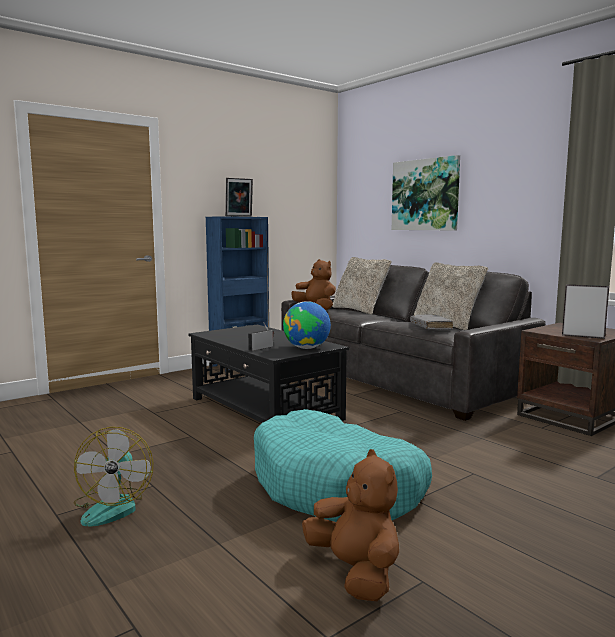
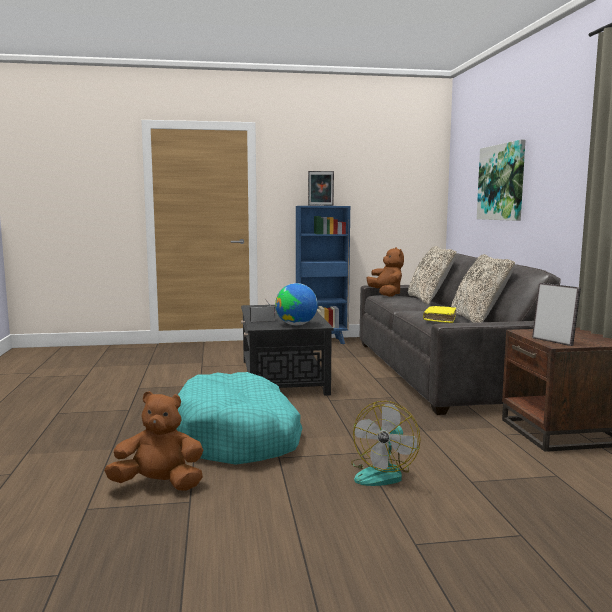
camera: 30 degrees right, 0 degrees up
fan [74,427,153,527] -> fan moved to [351,401,421,486]
brown plush toy [302,449,399,601] -> brown plush toy turned 90 degrees counterclockwise [104,391,203,491]
grey book [410,314,453,330] -> yellow book [423,306,456,323]

